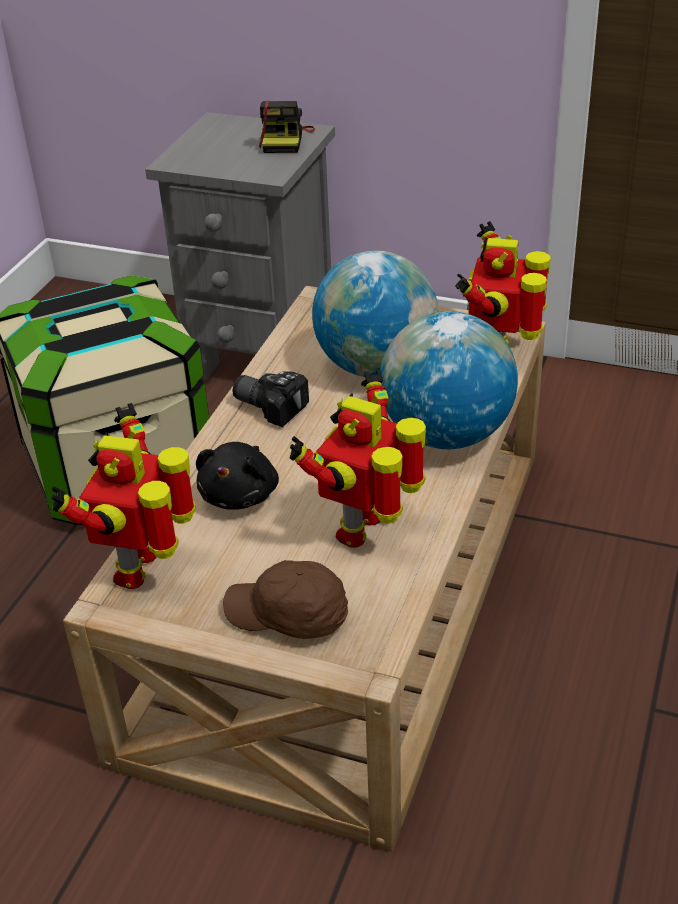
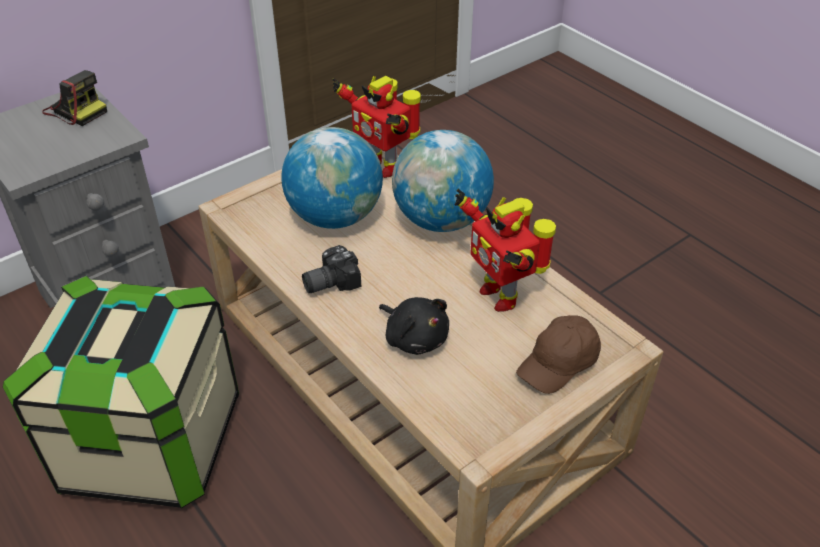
camera: 60 degrees left, 5 degrees up
toy robot [51,403,196,589] -> none

